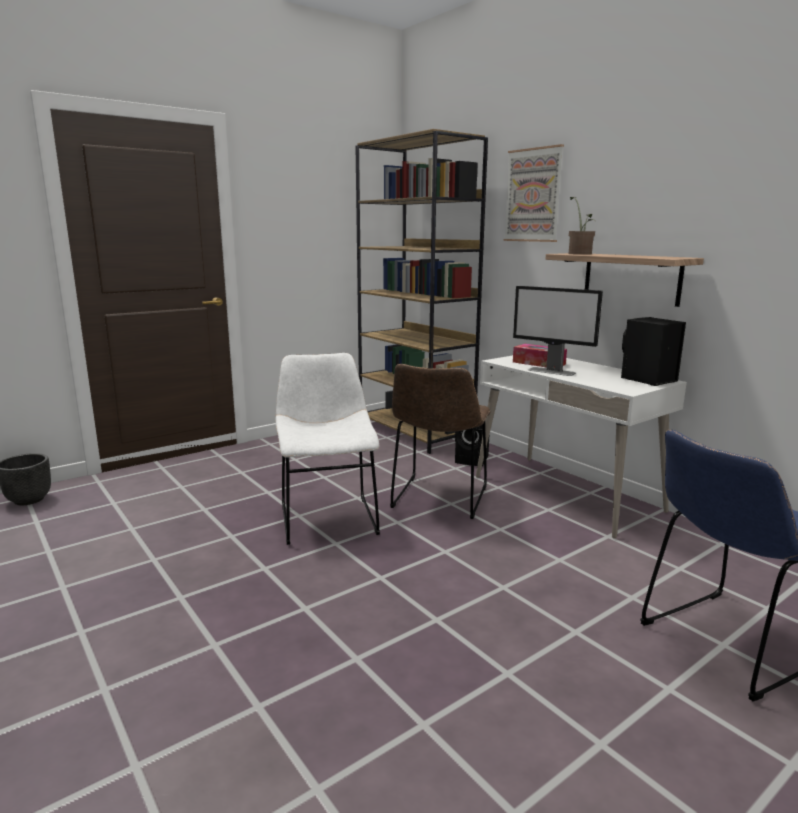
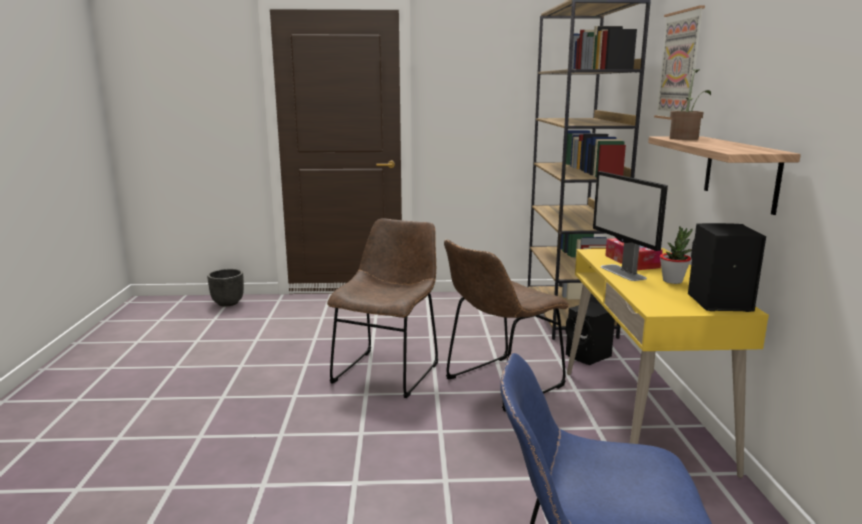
camera: 35 degrees right, 0 degrees up
white chair [275,353,380,545] -> brown chair [327,218,438,398]
white desk [476,355,687,539] -> yellow desk [567,248,769,478]
none -> potted plant [660,226,692,284]

